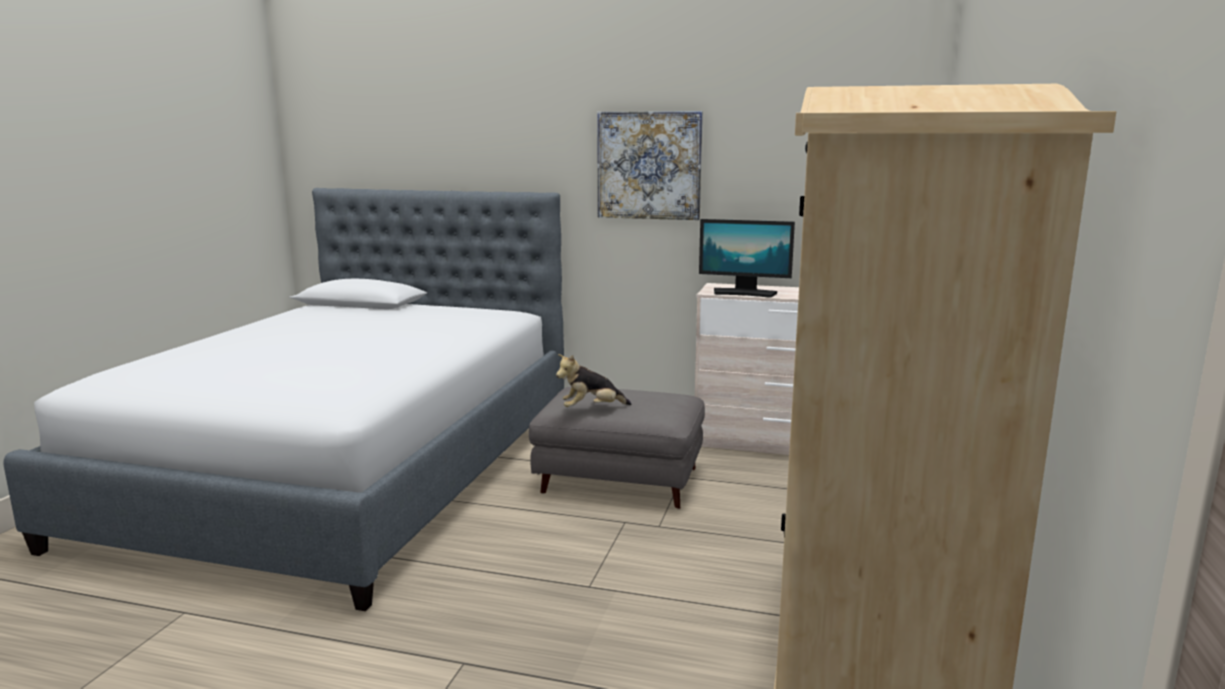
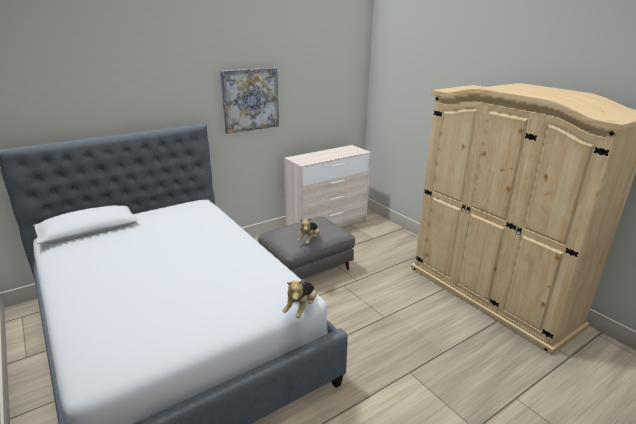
camera: 50 degrees left, 10 degrees up
monitor [699,219,795,298] -> none
none -> plush toy [282,279,317,318]

